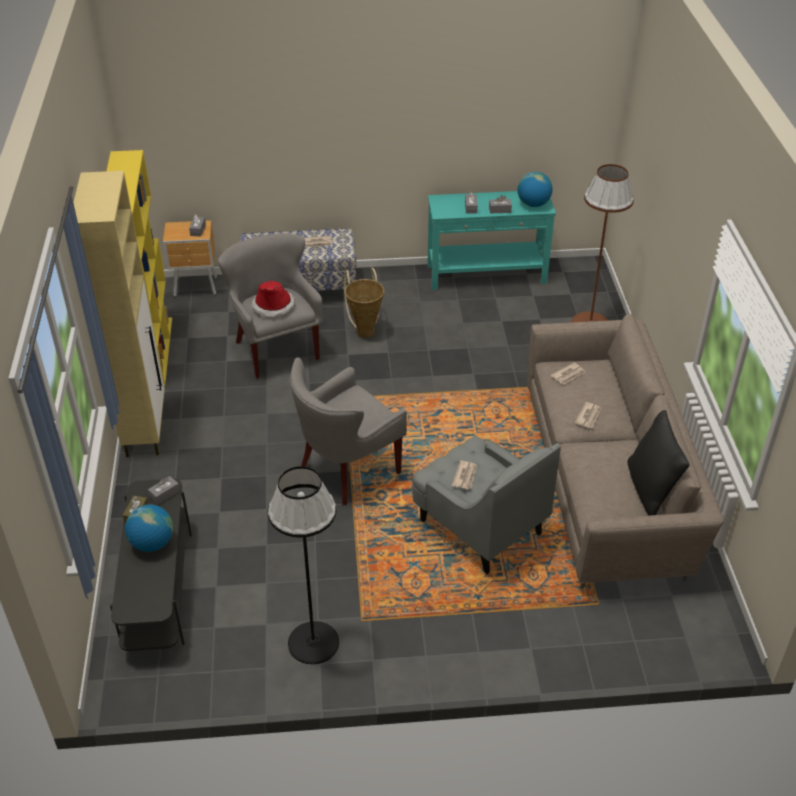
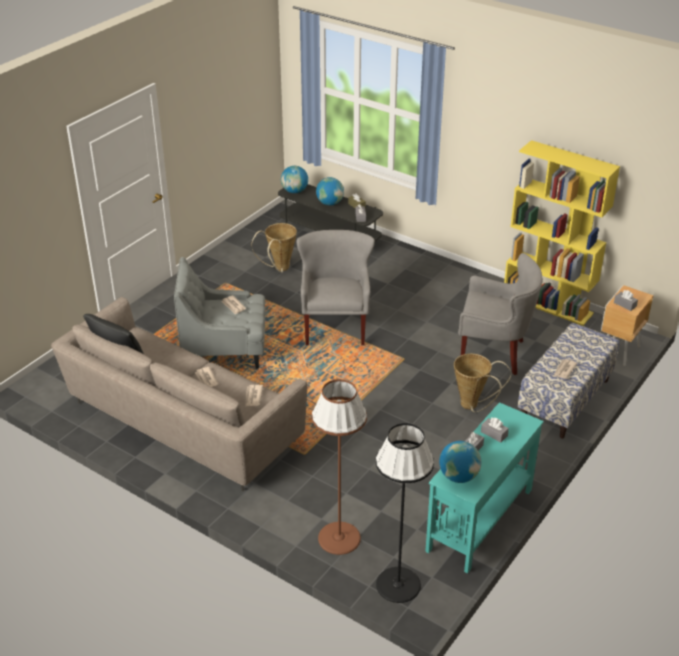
camera: 130 degrees right, 5 degrees down
beige cabinet [73,171,165,457] -> none
hat [251,281,295,319] -> none
black floor lamp [268,466,339,665] -> black floor lamp moved to [376,423,434,603]
none -> basket [251,223,297,273]
none -> globe [281,166,308,193]

